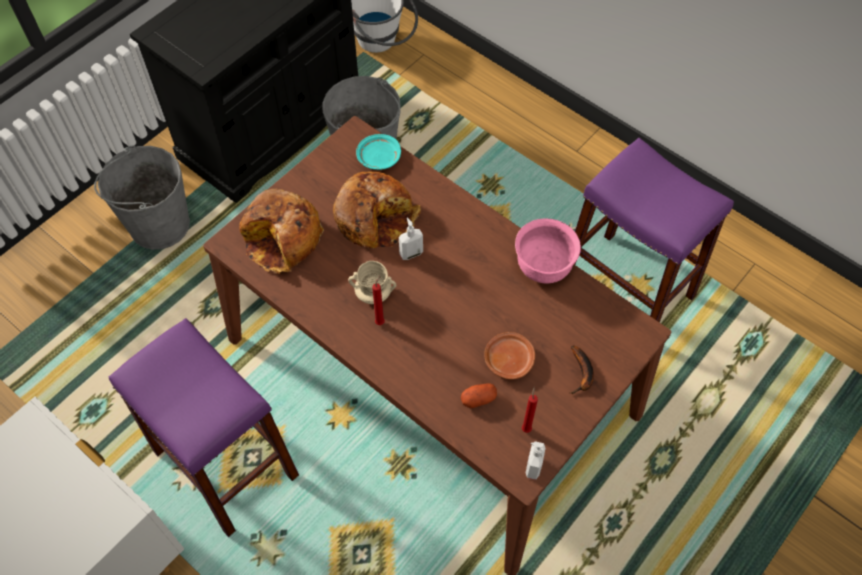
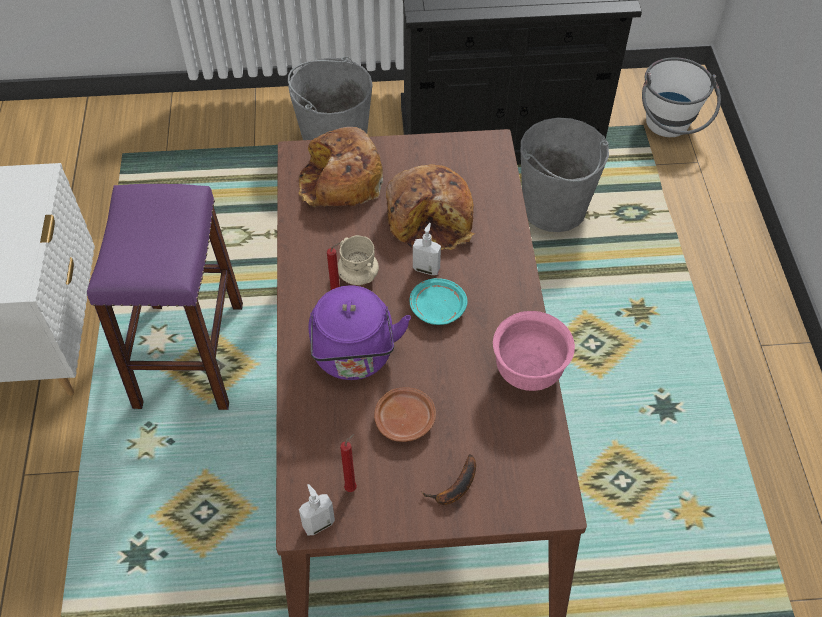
camera: 45 degrees right, 5 degrees down
turquoise plate [356,134,401,170] -> turquoise plate moved to [410,278,467,325]
potato [461,383,497,408] -> none
purple stool [574,138,734,323] -> none
none -> purple kettle [309,286,411,380]

